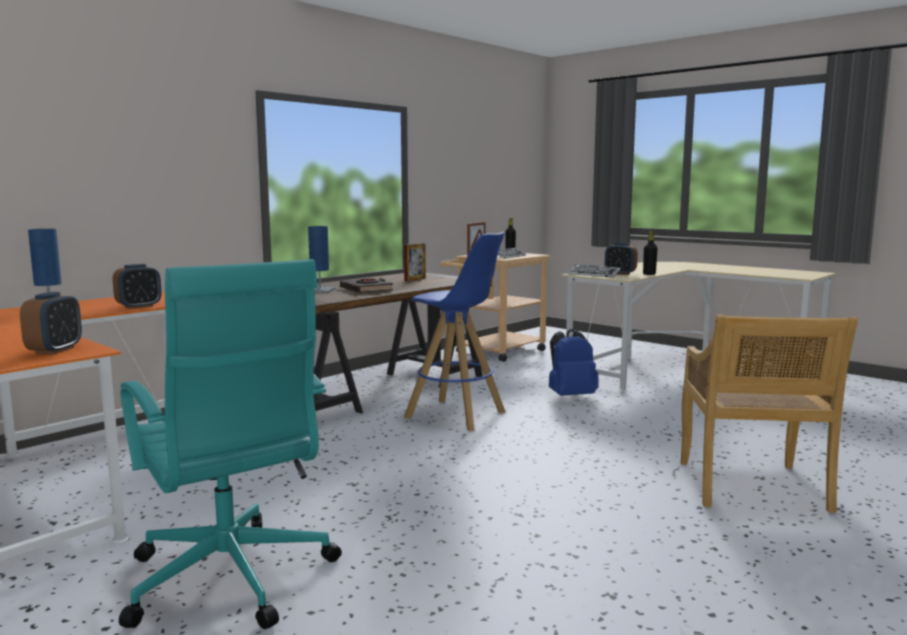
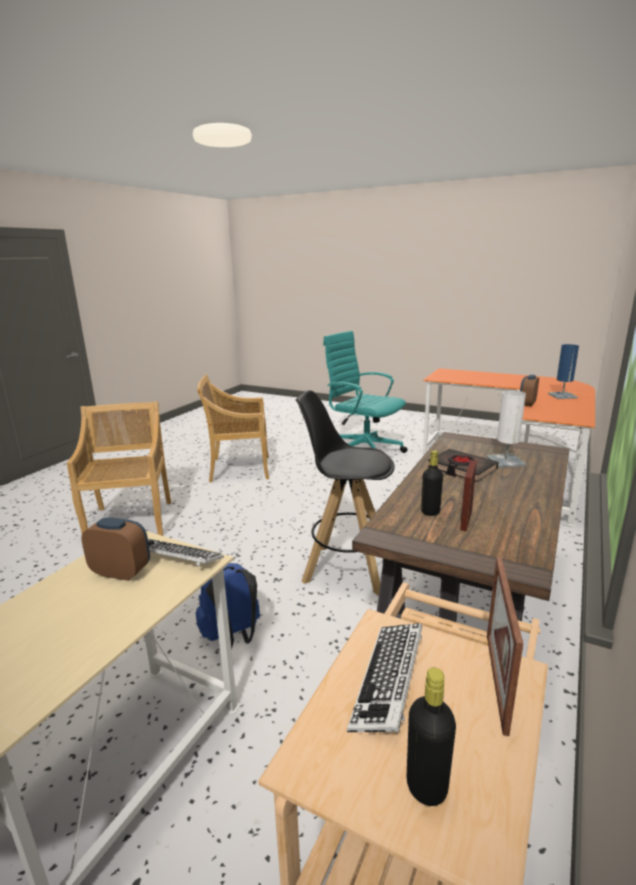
camera: 165 degrees right, 10 degrees up
alarm clock [20,292,82,354] -> none
blue table lamp [308,226,336,293] -> white table lamp [486,390,526,468]
blue stool [404,232,506,431] -> black stool [296,390,395,596]
black bottle [643,231,658,275] -> black bottle moved to [421,451,443,516]
none -> beige chair [197,374,269,482]

